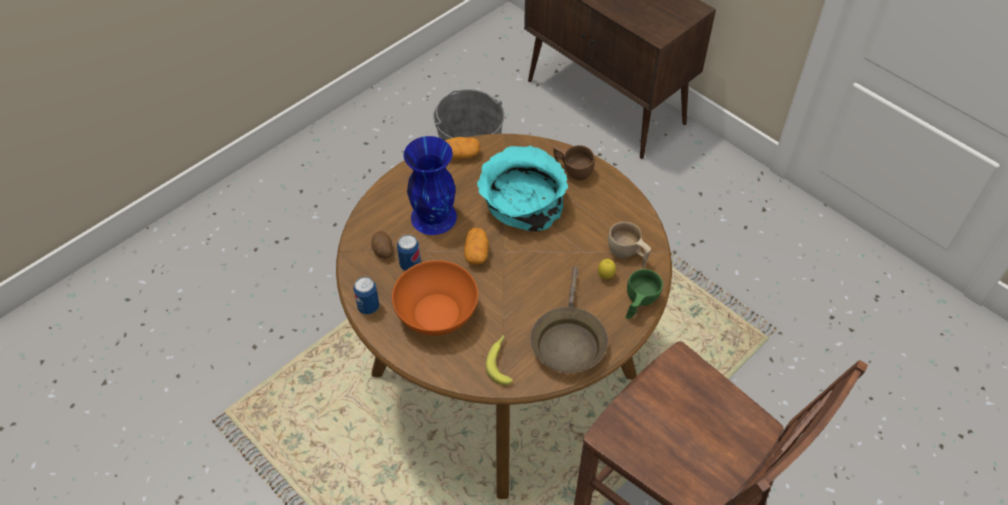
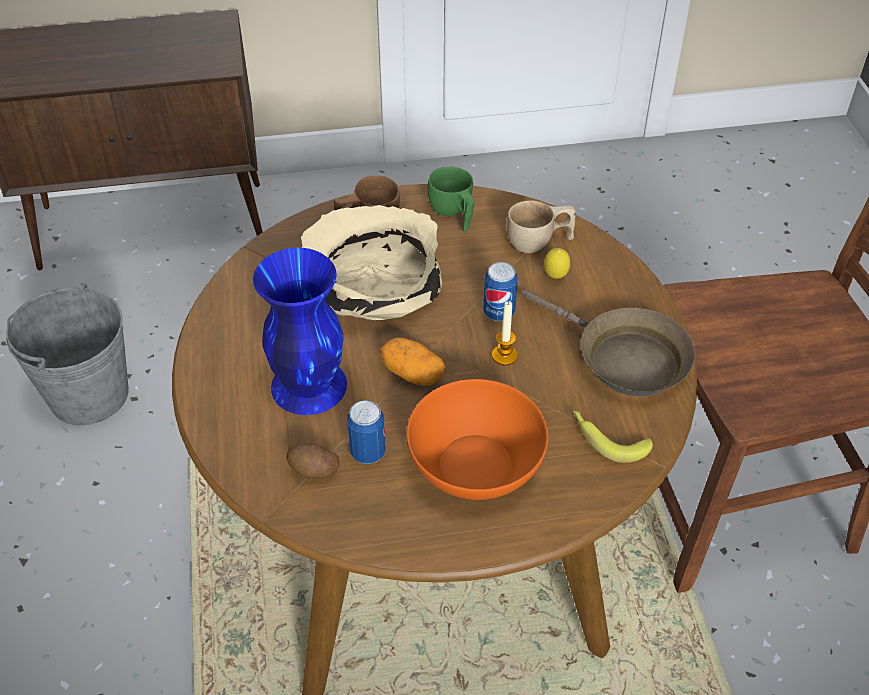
camera: 55 degrees left, 5 degrees down
can [353,277,379,315] -> can moved to [483,262,518,321]
potato [445,137,480,160] -> none
turquoise bowl [477,146,568,232] -> beige bowl [301,205,442,320]
green cup [626,269,663,319] -> green cup moved to [427,167,475,232]
none -> candle [492,301,518,365]

